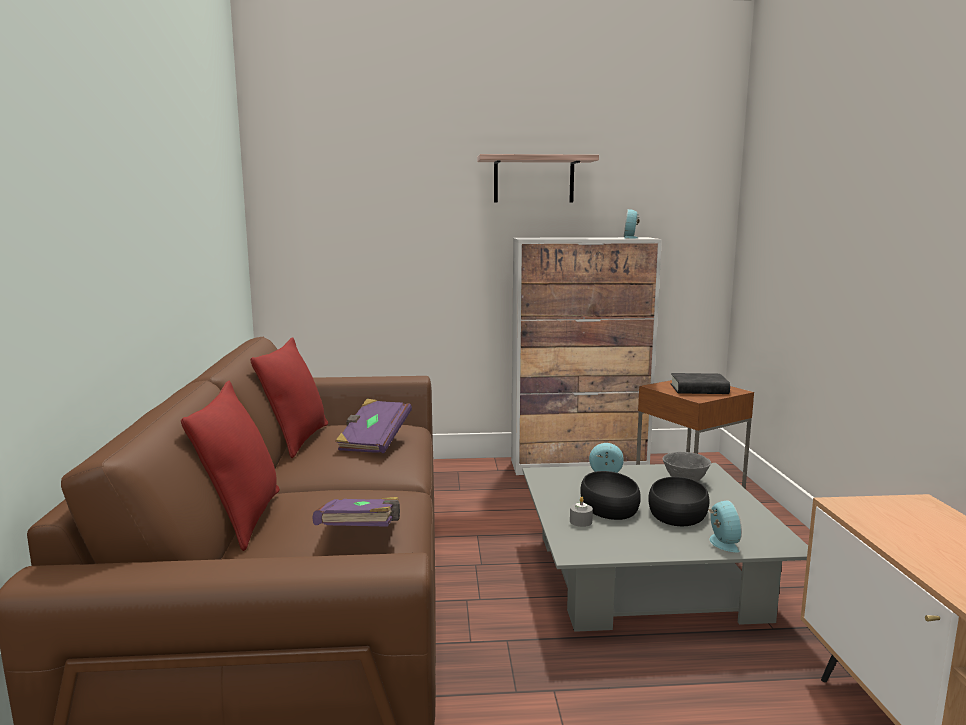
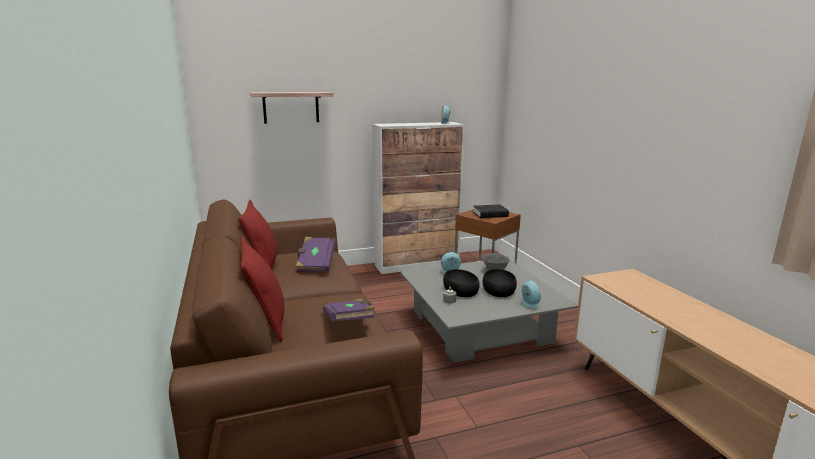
camera: 15 degrees left, 5 degrees up
shelf [477,154,599,202] -> shelf moved to [250,92,333,123]

